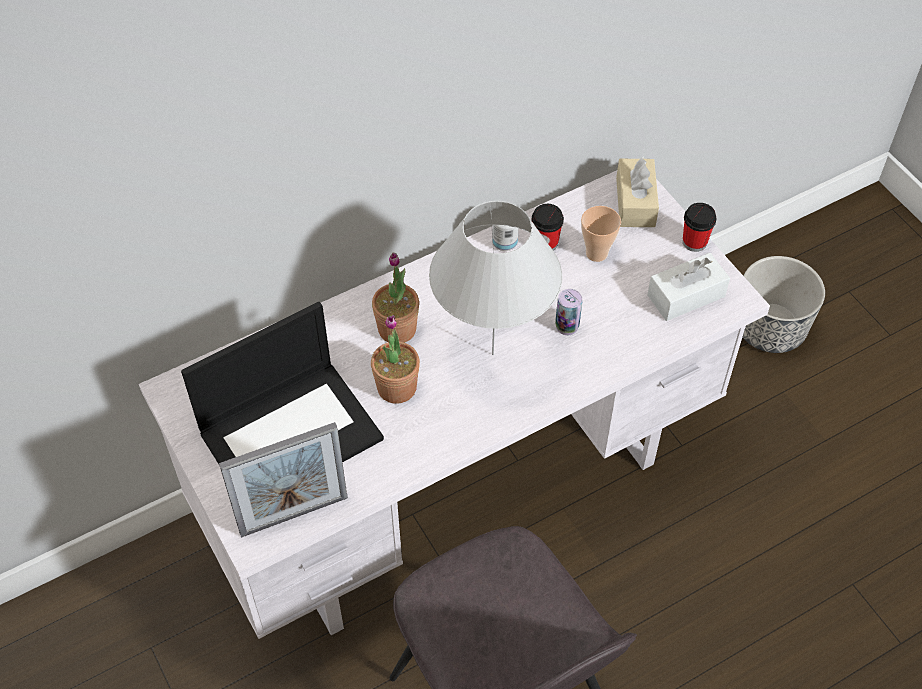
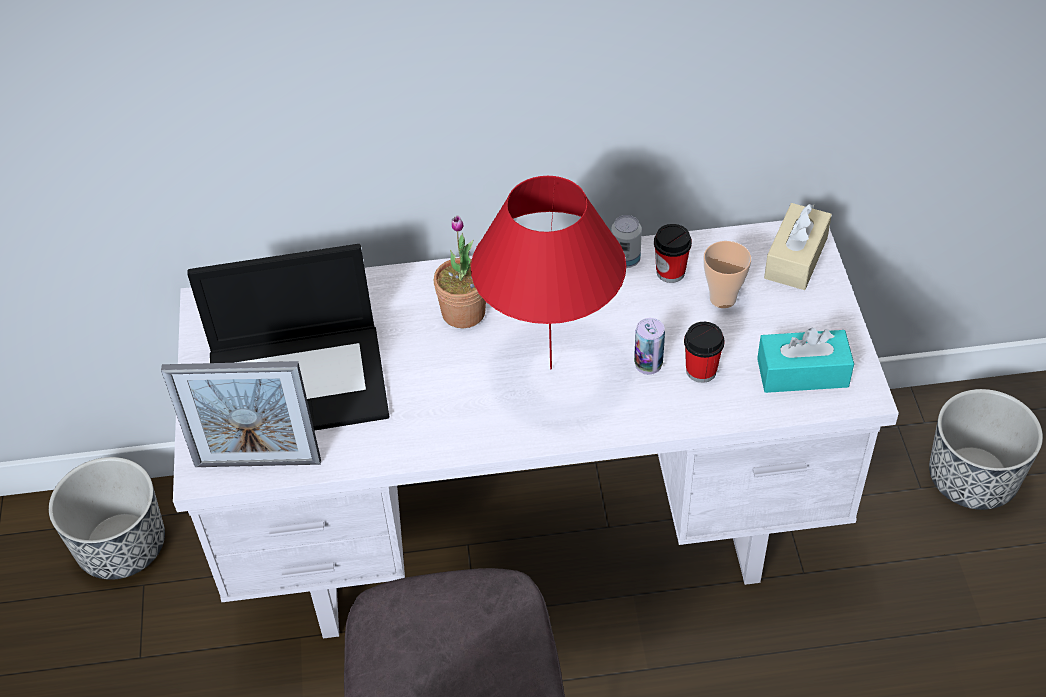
camera: 25 degrees right, 5 degrees down
potted plant [371,315,420,404] -> none
white table lamp [429,201,562,355] -> red table lamp [471,176,626,370]
white tissue box [647,253,730,321] -> turquoise tissue box [757,328,854,393]
cup [683,203,717,252] -> cup moved to [684,322,725,383]
none -> planter [49,457,165,580]

